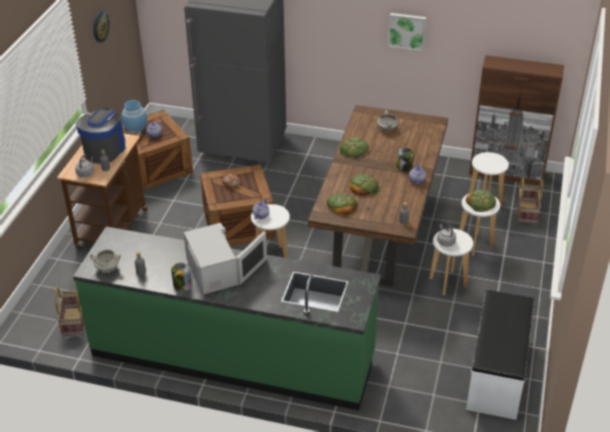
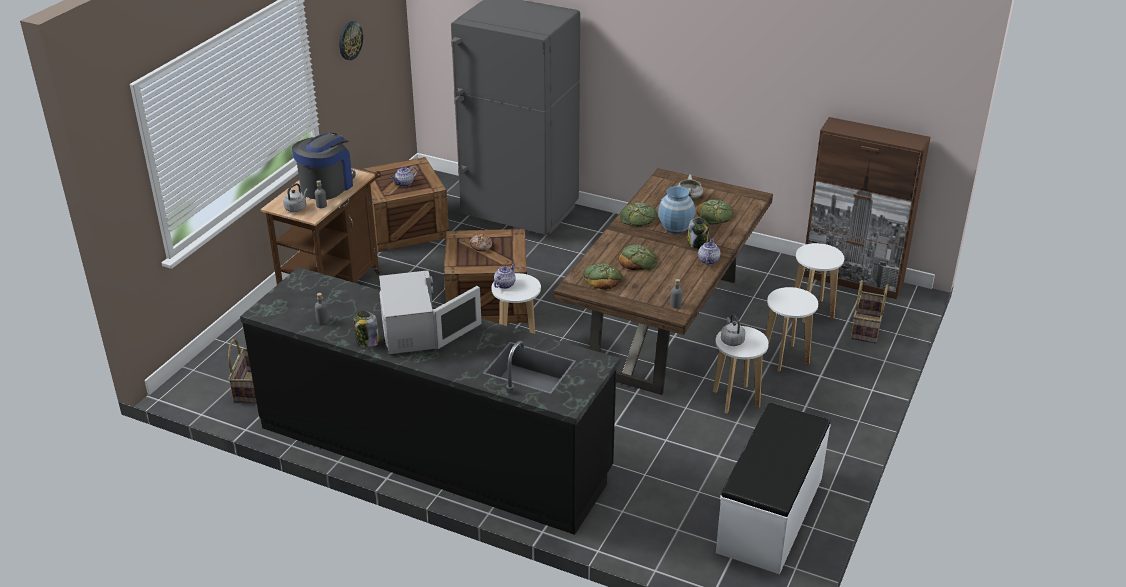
camera: 10 degrees right, 5 degrees down
green counter [73,227,381,410] -> black counter [240,267,620,535]
white cooking pot [90,250,121,272] -> none
blue vase [121,100,147,133] -> blue vase moved to [658,186,695,234]
picture [388,13,426,51] -> none
bread [466,190,496,212] -> bread moved to [696,199,734,225]

